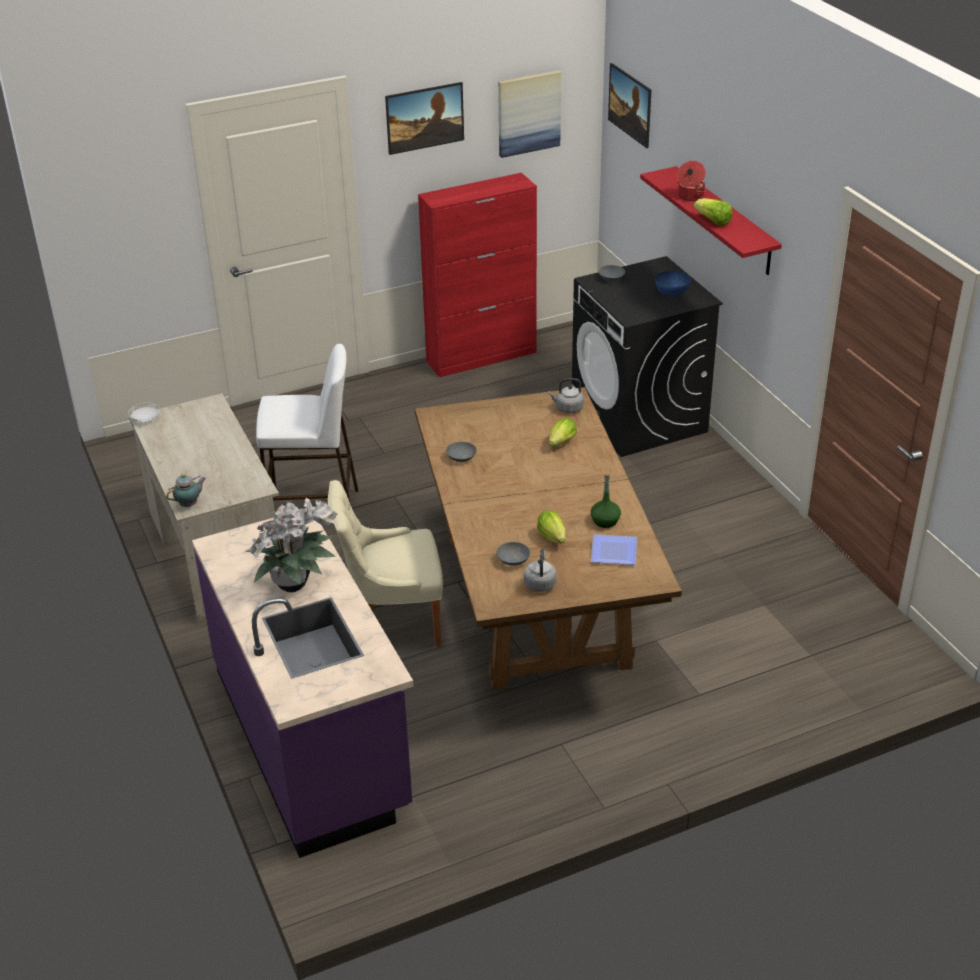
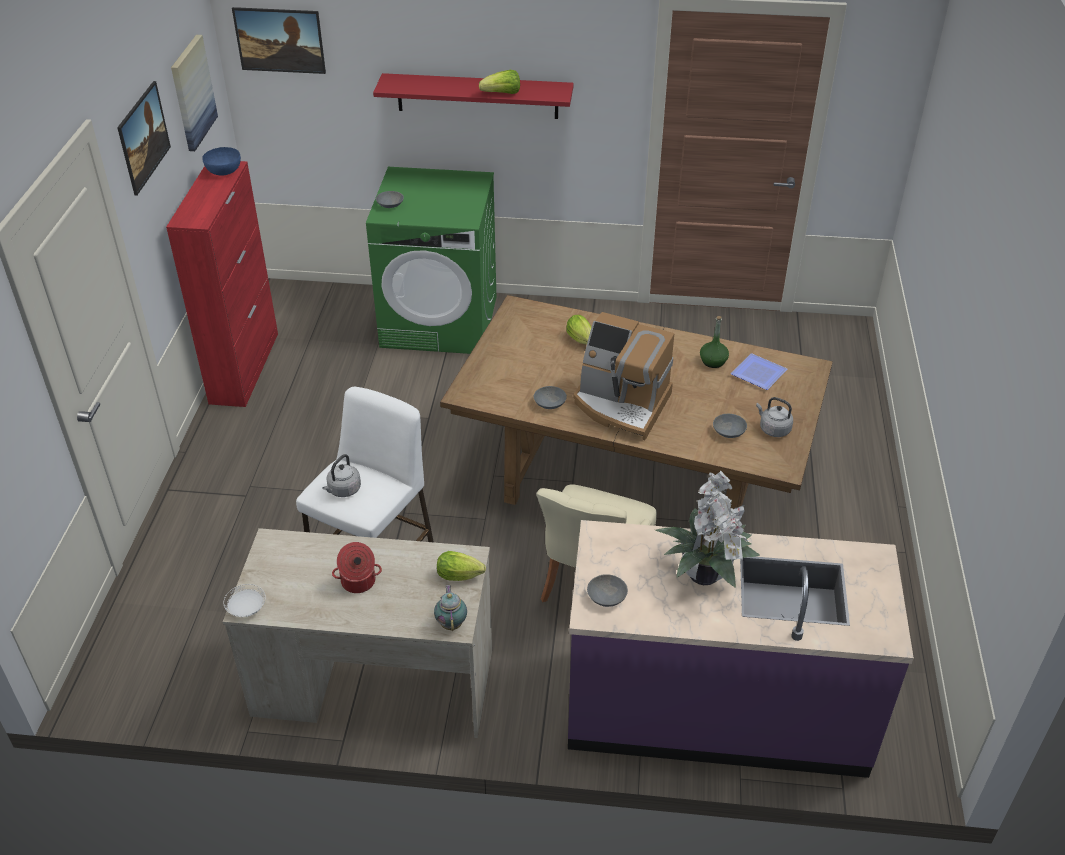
camera: 60 degrees left, 5 degrees up
lettuce [537,510,566,544] -> lettuce moved to [437,551,486,581]
grey kettle [548,378,584,413] -> grey kettle moved to [322,454,361,497]
black washing machine [572,256,723,457] -> green washing machine [366,167,496,354]
blue bowl [655,271,691,297] -> blue bowl moved to [202,147,241,175]
cooking pot [677,161,706,201] -> cooking pot moved to [332,542,382,593]
none -> coffee machine [573,312,674,440]
none -> grey bowl [587,574,628,607]

